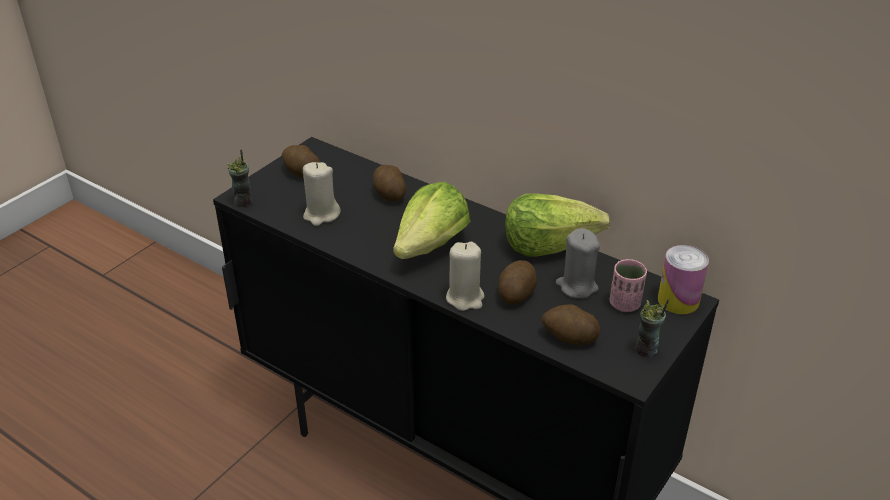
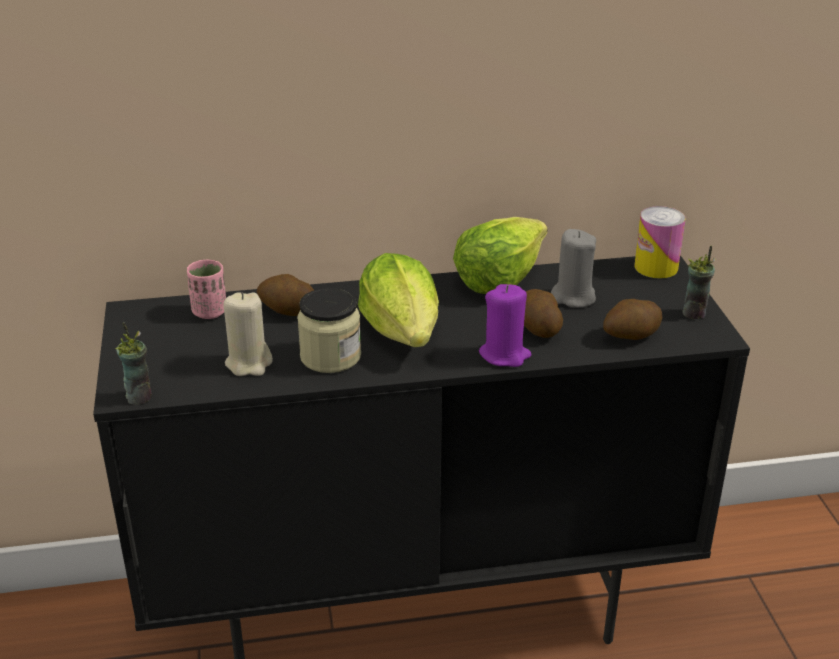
camera: 45 degrees left, 5 degrees down
potato [282,145,320,178] -> none
beige candle [446,242,485,311] -> purple candle [479,284,531,367]
pink cup [610,259,647,312] -> pink cup moved to [187,260,226,319]
none -> jar [297,288,361,373]

